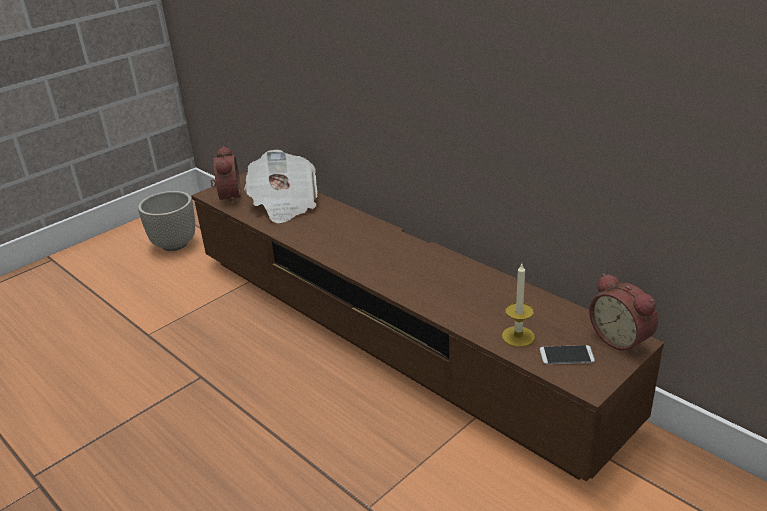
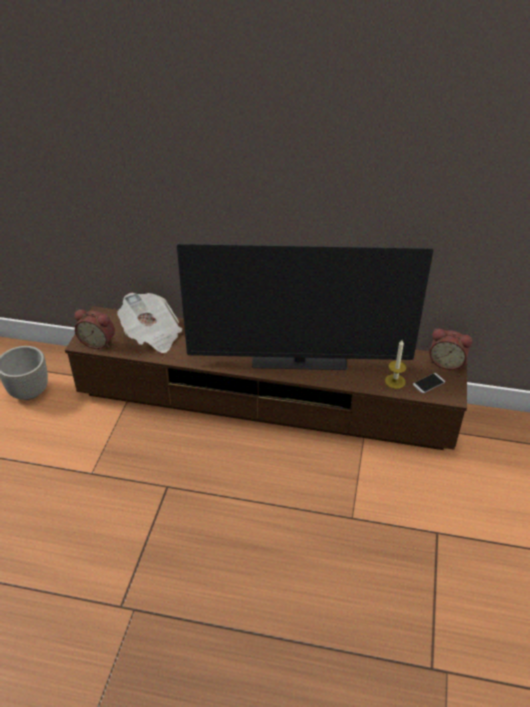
camera: 35 degrees left, 10 degrees up
alarm clock [210,146,241,204] -> alarm clock turned 150 degrees clockwise [75,309,115,349]
none -> television [177,243,433,370]

